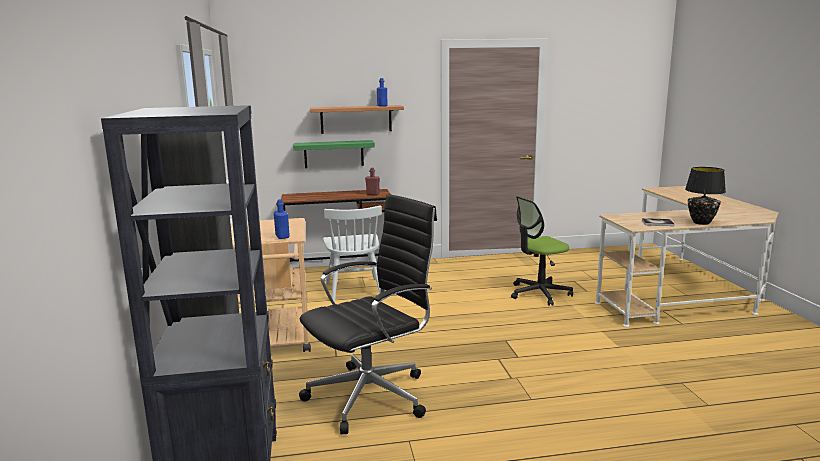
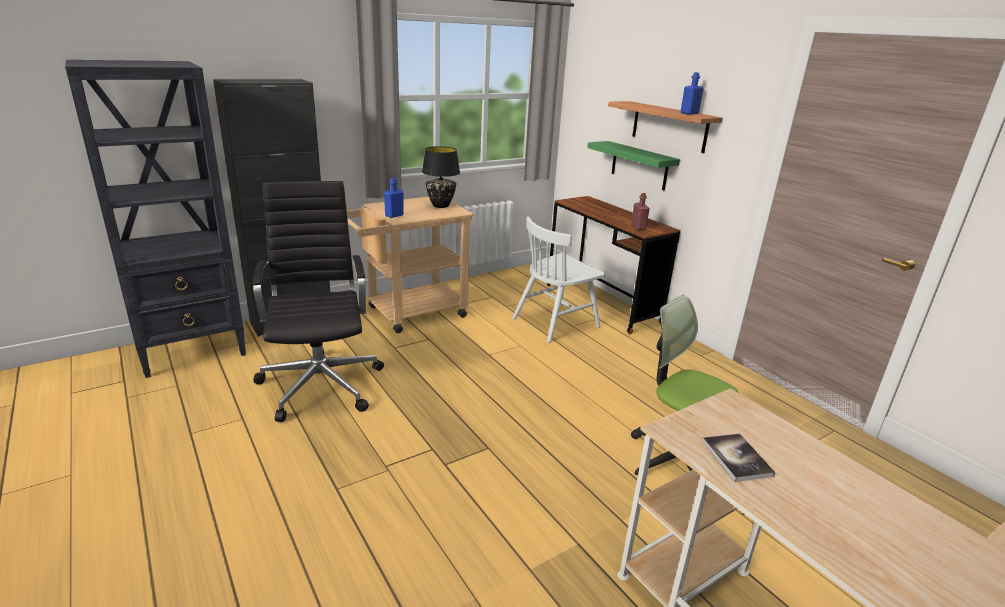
camera: 65 degrees right, 10 degrees up
black office chair [299,194,437,434] -> black office chair turned 135 degrees counterclockwise [253,181,384,422]
black table lamp [685,167,726,225] -> black table lamp moved to [422,146,460,208]

